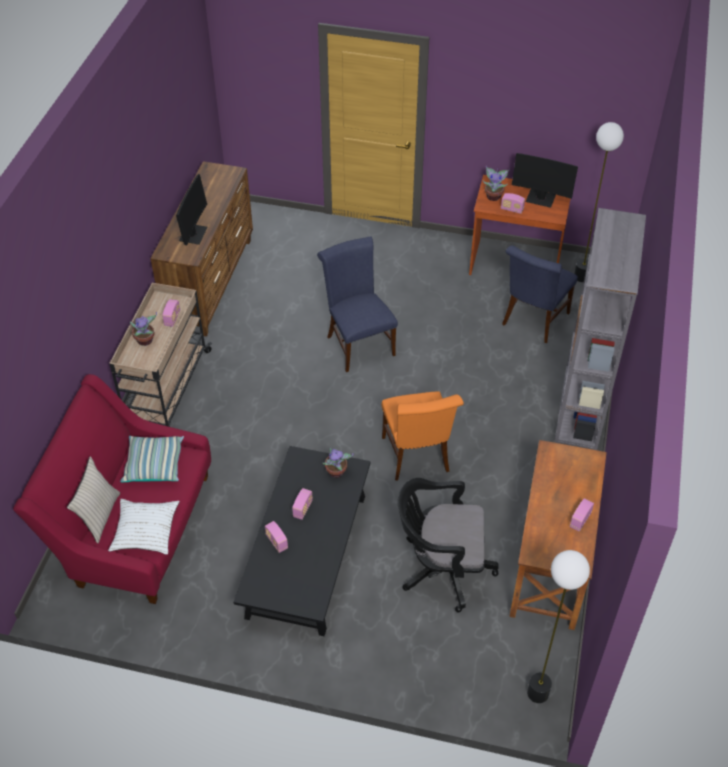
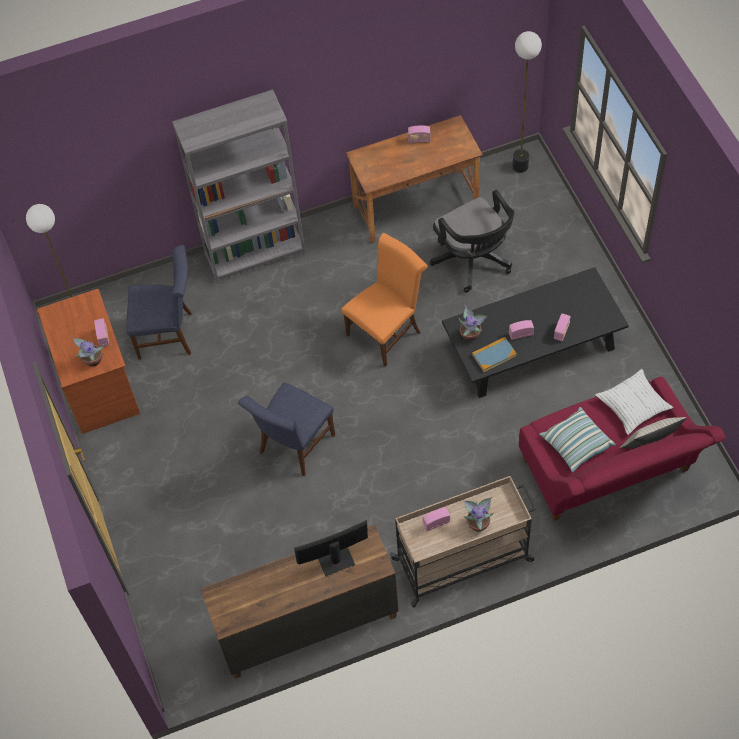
camera: 120 degrees left, 10 degrees up
monitor [512,153,578,208] -> none
none -> book [472,337,517,372]

